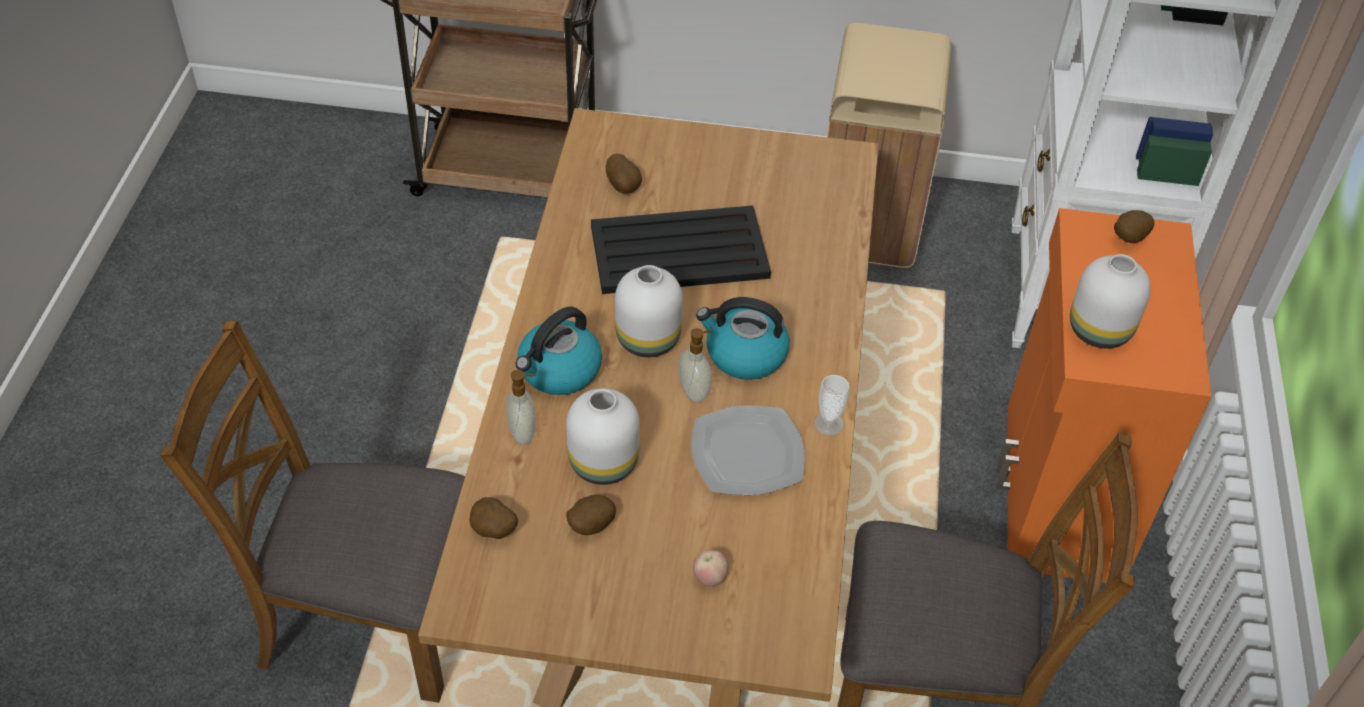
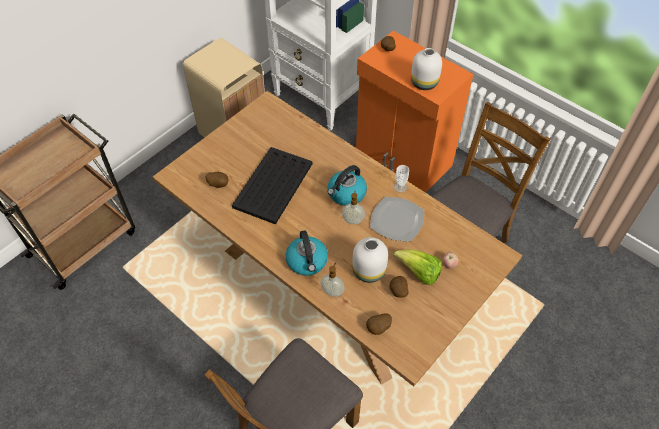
camera: 55 degrees left, 5 degrees up
white vase [615,265,683,357] -> none
none -> lettuce [394,249,442,285]

